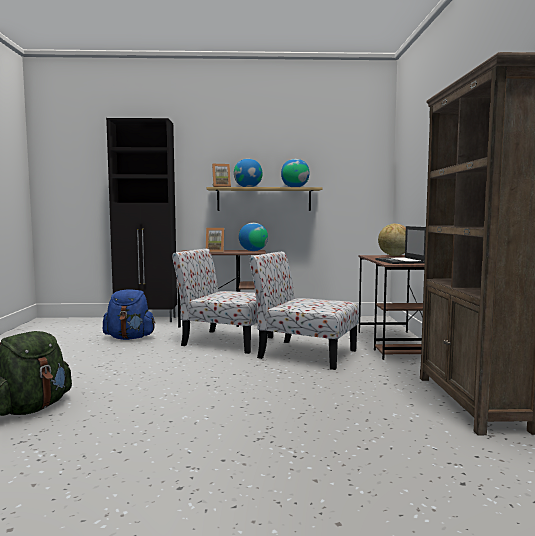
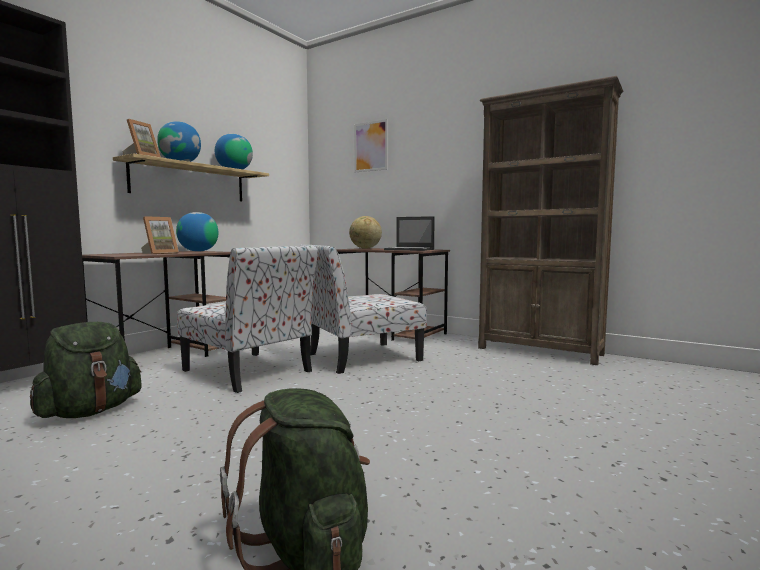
camera: 55 degrees left, 0 degrees up
blue backpack [103,290,155,340] -> green backpack [30,322,142,418]
chair [172,248,273,354] -> chair turned 105 degrees counterclockwise [177,246,318,393]
none -> picture [354,119,388,172]

